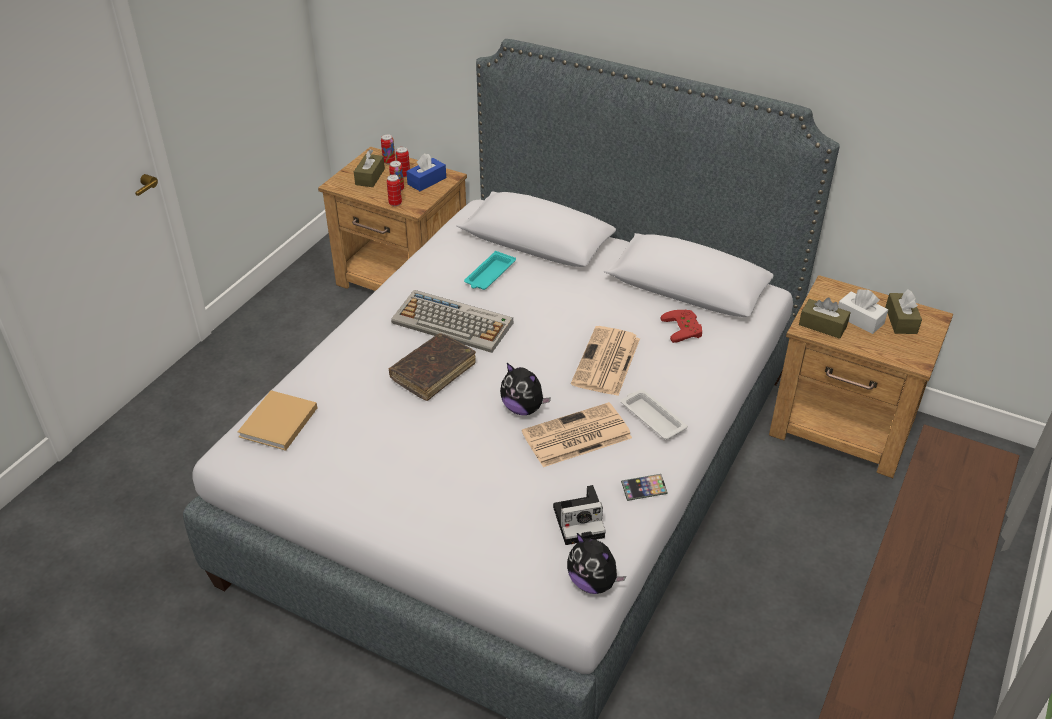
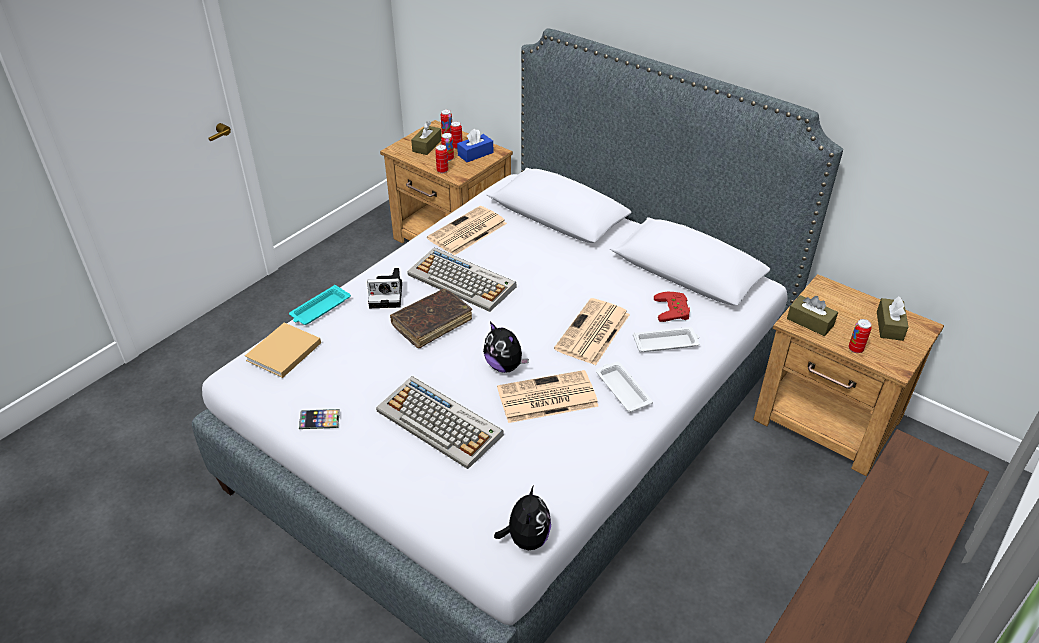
camera: 10 degrees right, 0 degrees up
turquoise tray [464,251,516,290] -> turquoise tray moved to [289,285,351,325]
camera [553,485,606,545] -> camera moved to [367,268,402,308]
plush toy [567,533,626,594] -> plush toy turned 135 degrees counterclockwise [494,485,551,550]
phone [621,474,668,501] -> phone moved to [299,409,340,429]
white tissue box [838,289,888,334] -> none
none -> keyboard [376,376,504,469]
none -> newspaper [427,206,507,256]
none -> white tray [633,327,700,352]
none -> can [849,319,872,353]

